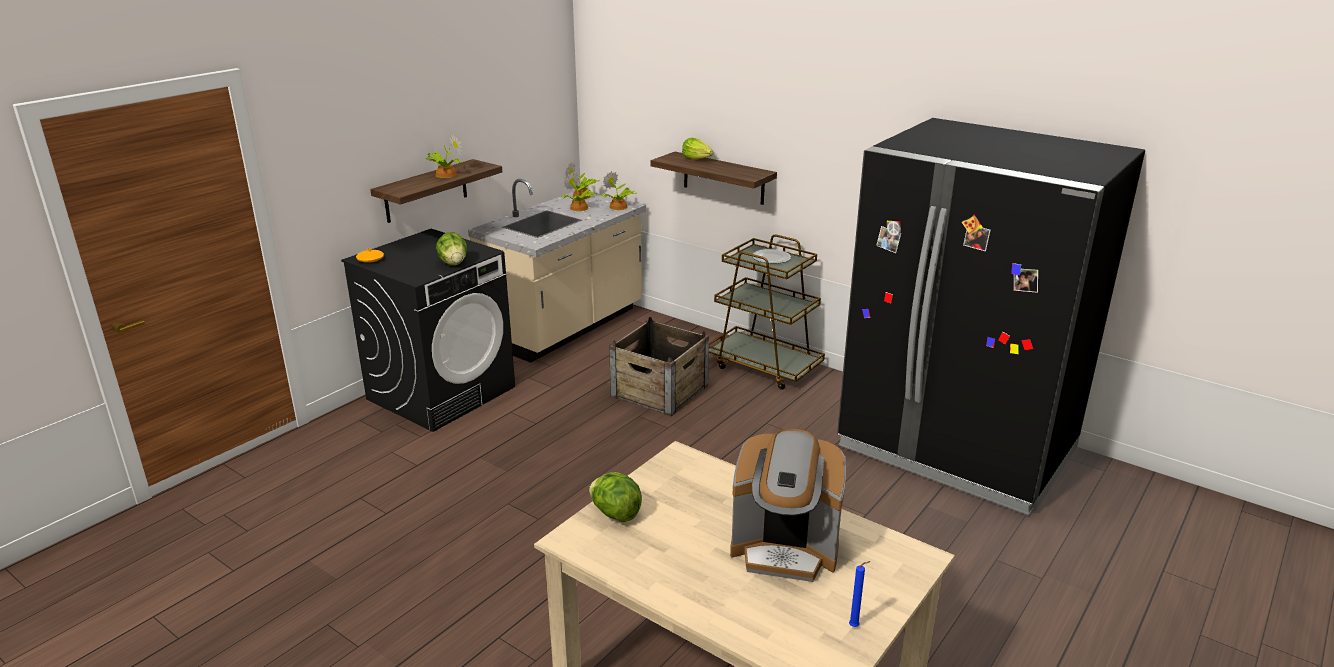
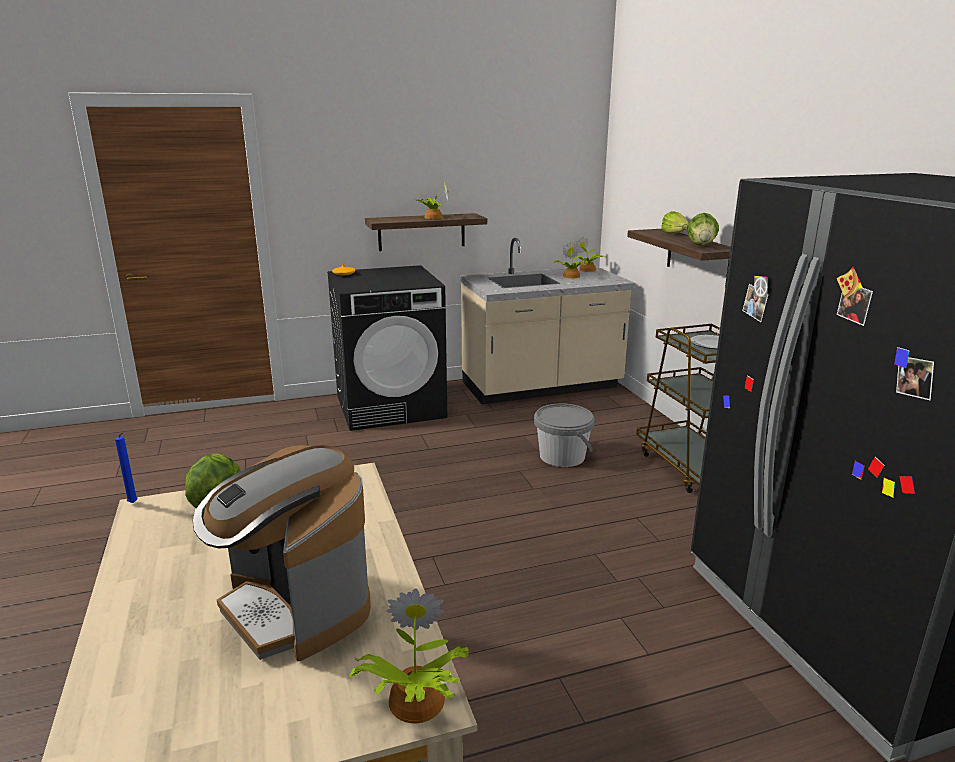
camera: 35 degrees right, 5 degrees down
lettuce [436,232,467,265] -> lettuce moved to [687,213,719,246]
potted plant [602,171,636,210] -> potted plant moved to [350,588,469,723]
crate [609,317,709,416] -> grey bucket [534,403,595,467]
blue candle [849,561,871,627] -> blue candle moved to [115,432,138,503]

